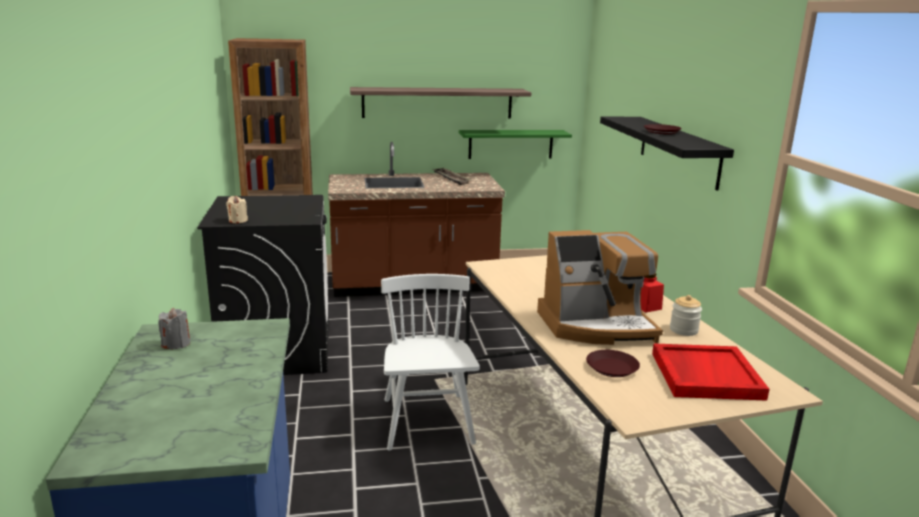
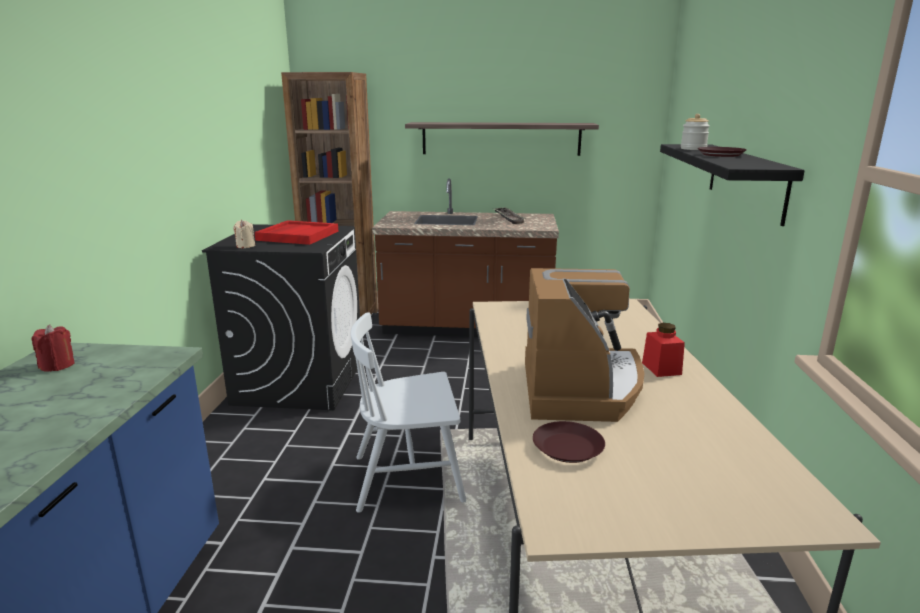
camera: 15 degrees right, 0 degrees up
grey candle [158,308,190,349] -> red candle [31,325,75,372]
white chair [381,274,480,451] -> white chair turned 105 degrees counterclockwise [351,312,466,513]
green shelf [459,130,572,159] -> none
coffee machine [537,230,663,345] -> coffee machine turned 90 degrees counterclockwise [525,268,645,422]
red tray [652,344,770,401] -> red tray moved to [255,220,339,245]
jar [670,295,702,336] -> jar moved to [681,114,710,150]

